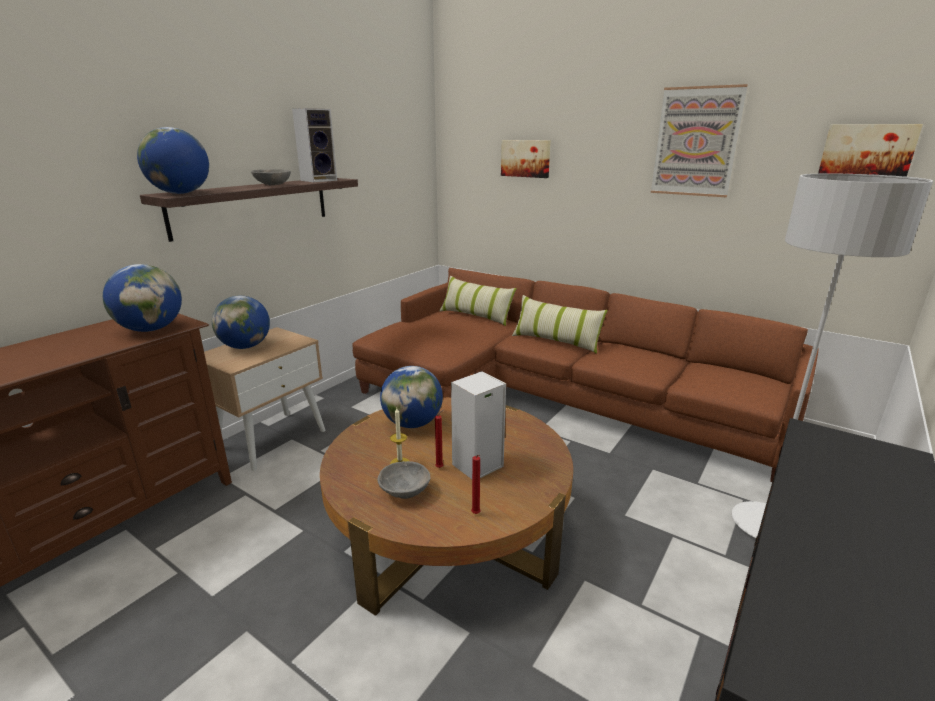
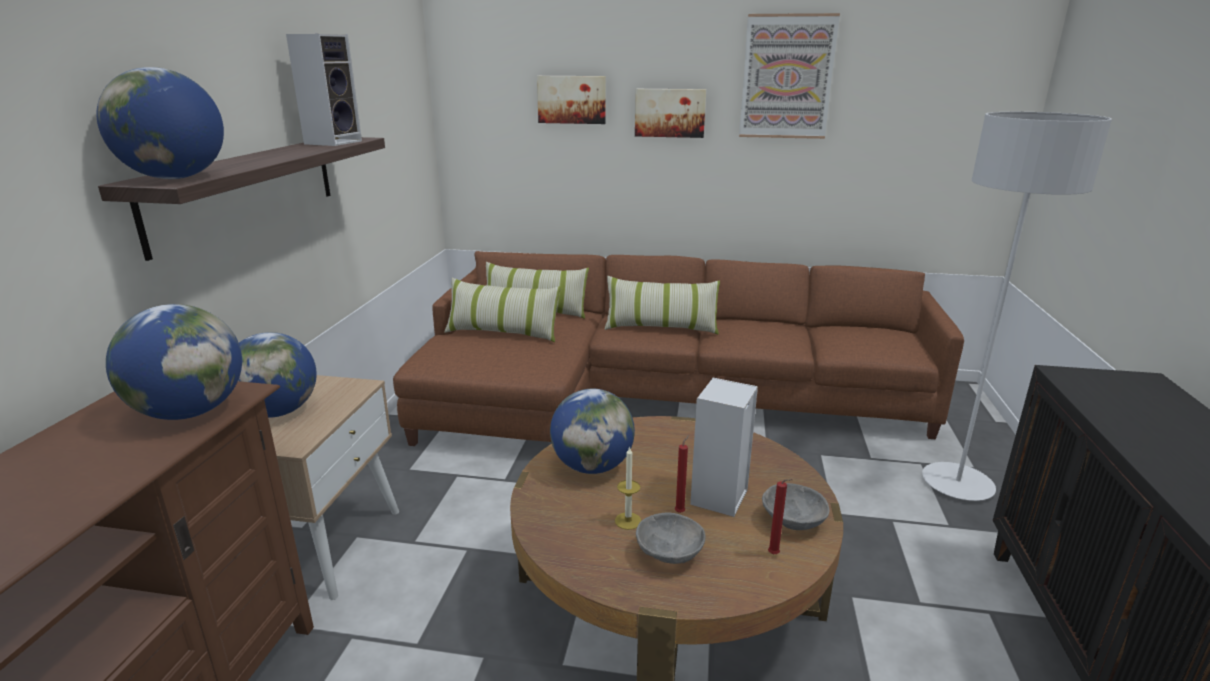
camera: 25 degrees left, 0 degrees up
grey bowl [251,169,291,185] -> grey bowl moved to [762,483,829,530]
picture [818,124,923,177] -> picture moved to [635,89,706,138]
none -> pillow [444,278,561,342]

